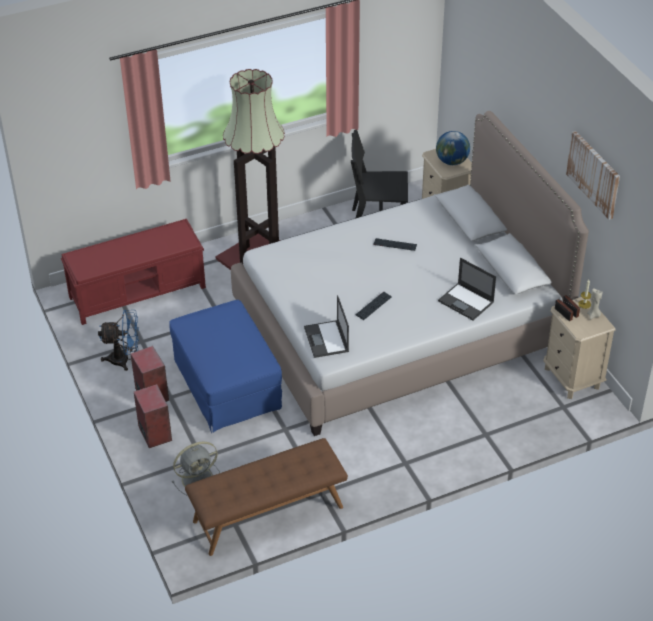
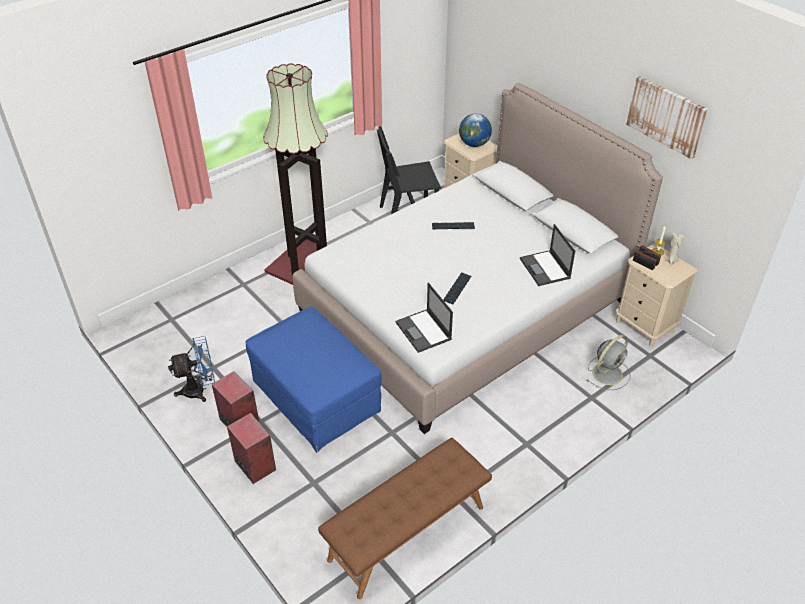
camera: 15 degrees left, 0 degrees up
red bench [61,219,206,325] -> none
grey fan [172,441,220,496] -> grey fan moved to [587,335,630,390]
laptop [438,258,496,320] -> laptop turned 45 degrees clockwise [520,224,575,286]

